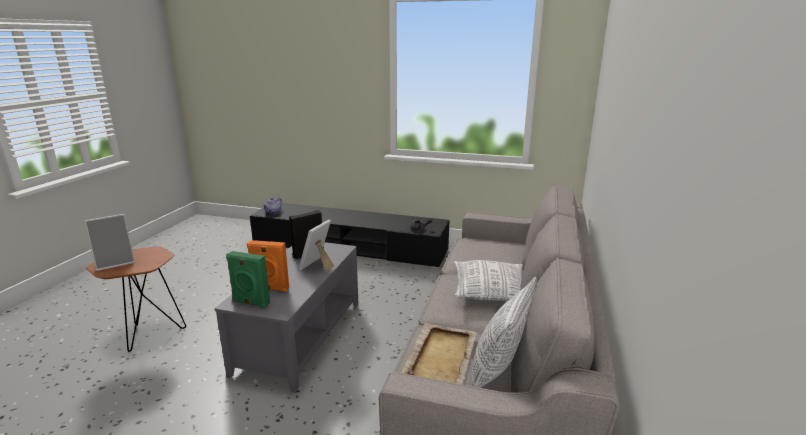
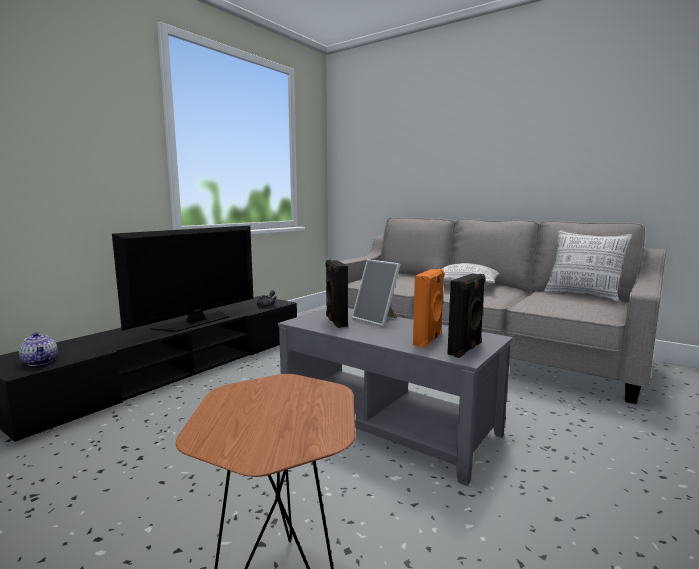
camera: 70 degrees left, 10 degrees down
picture frame [85,214,135,271] -> none
green speaker [226,251,270,308] -> black speaker [447,274,486,358]
beige tray [401,323,477,384] -> none
none -> television [112,226,253,332]

